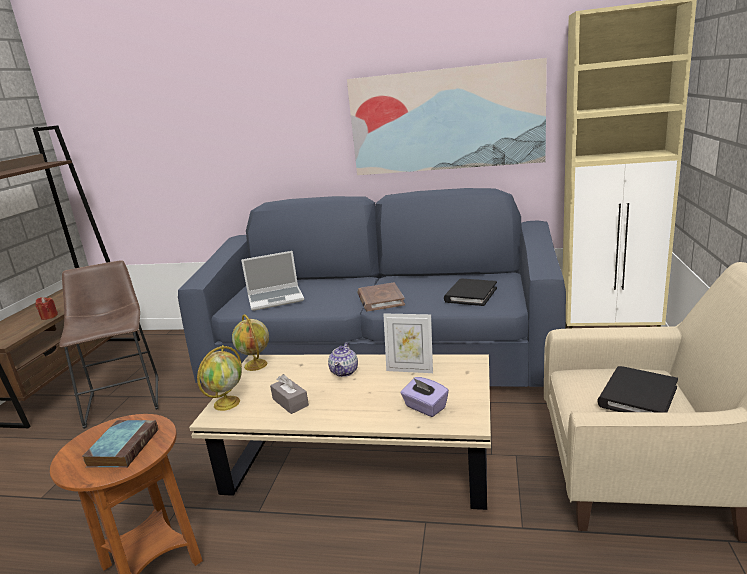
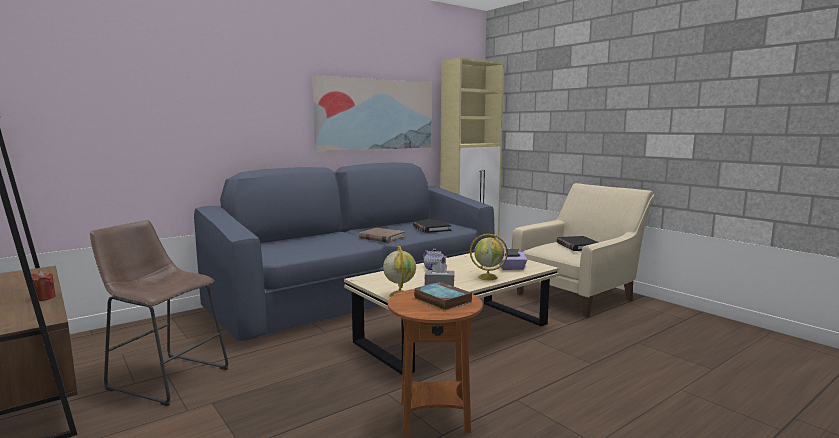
camera: 50 degrees left, 10 degrees down
globe [232,314,269,371] -> globe moved to [470,234,508,280]
laptop [241,251,304,311] -> none
picture frame [383,313,433,373] -> none

